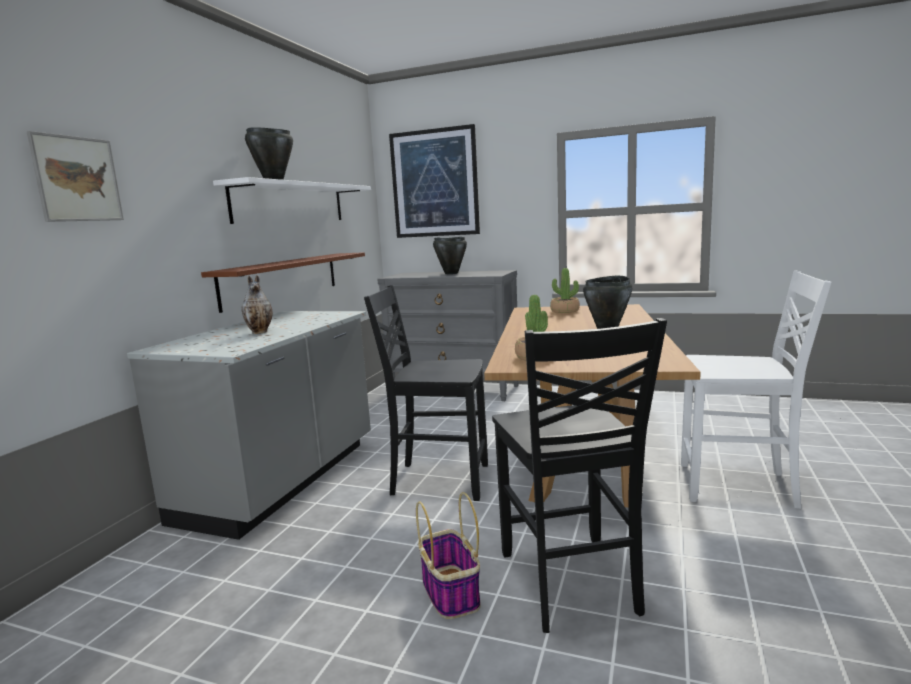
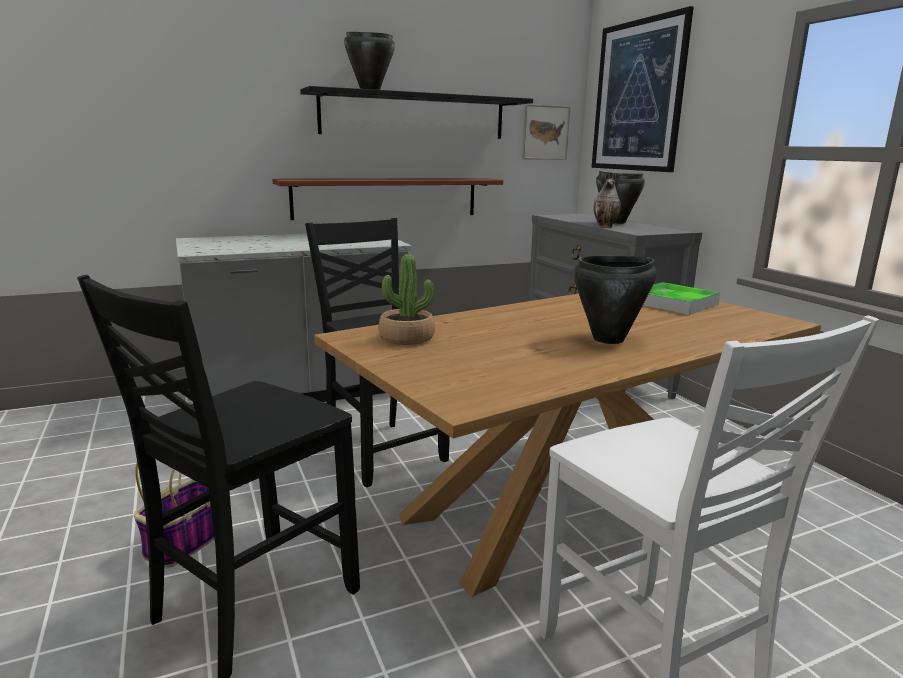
camera: 45 degrees right, 5 degrees up
picture [26,131,124,222] -> picture moved to [522,104,570,160]
white shelf [213,177,371,224] -> black shelf [300,86,533,139]
vase [241,275,273,334] -> vase moved to [594,173,621,228]
potted plant [550,268,580,313] -> tray [643,282,720,315]

